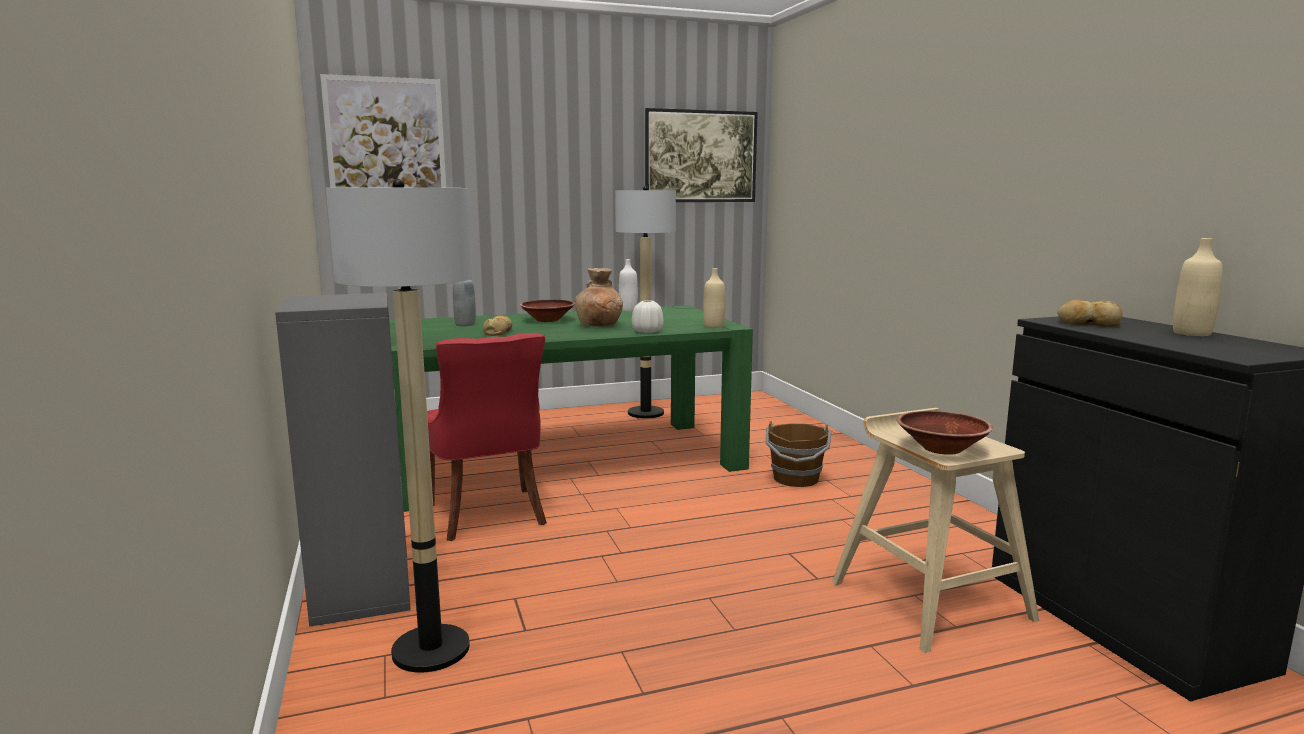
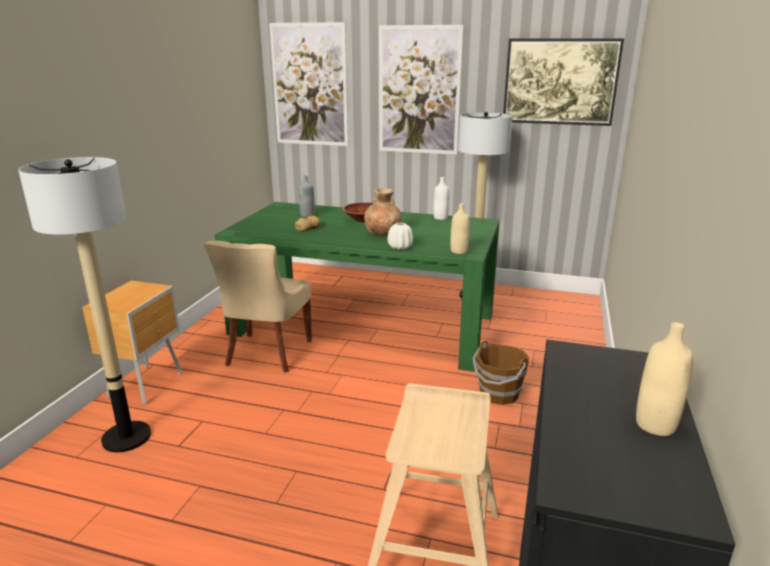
camera: 35 degrees right, 10 degrees up
grey bookcase [275,293,411,627] -> brown nightstand [82,281,182,405]
red chair [427,333,547,541] -> beige chair [204,241,312,373]
brown bowl [897,411,993,455] -> none
bread [1058,300,1123,327] -> none
none -> picture [379,25,464,155]

